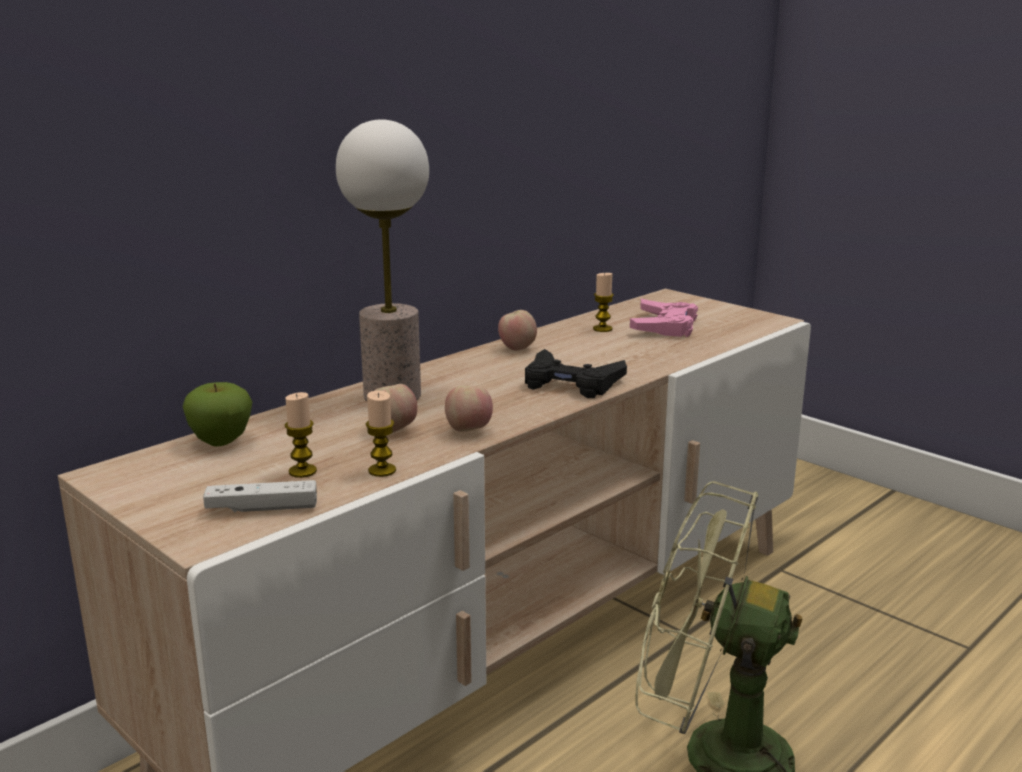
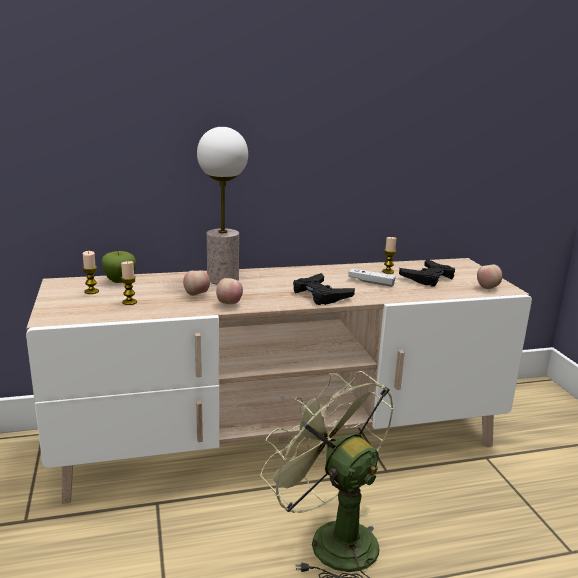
camera: 30 degrees right, 0 degrees up
white game controller [203,480,317,512] -> white game controller moved to [348,268,396,287]
candle [366,390,396,477] -> candle moved to [82,251,99,294]
apple [498,310,537,350] -> apple moved to [477,264,502,289]
pink game controller [630,299,698,337] -> black game controller [399,259,455,287]

